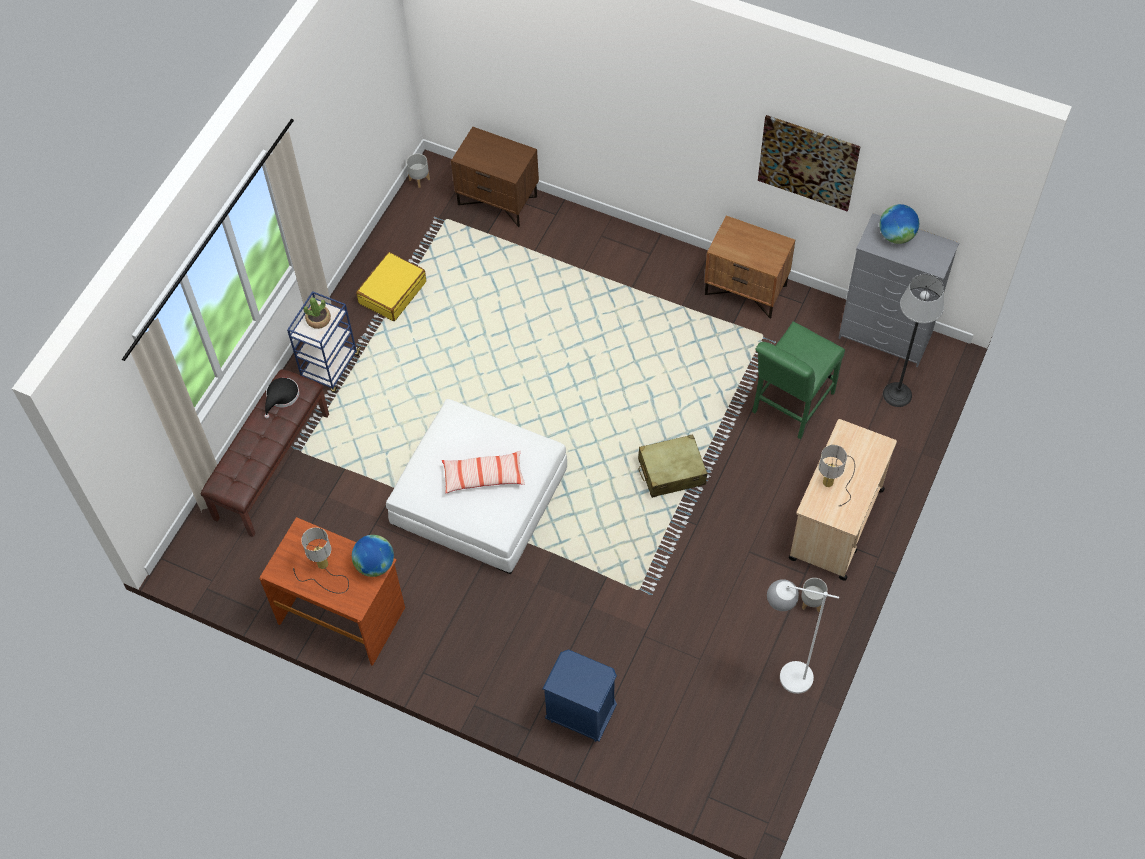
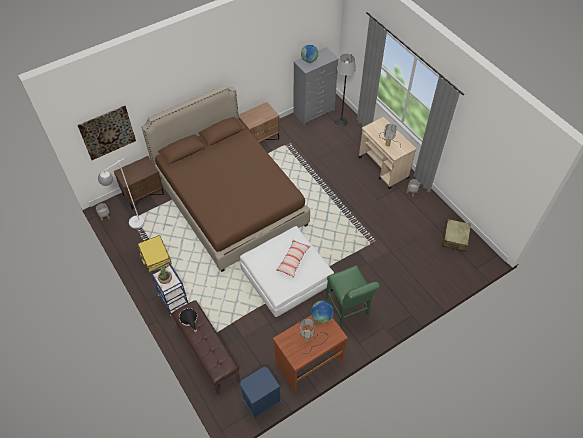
camera: 60 degrees left, 5 degrees down
blue nightstand [543,649,617,742] -> blue nightstand moved to [239,366,281,418]
beige suitcase [638,434,707,498] -> beige suitcase moved to [442,219,471,252]
green chair [752,321,845,439] -> green chair moved to [326,265,380,327]
picture [758,115,861,211] -> picture moved to [77,106,136,160]
white floor lamp [767,579,839,694] -> white floor lamp moved to [98,158,144,228]
none -> brown bed [141,85,310,272]

